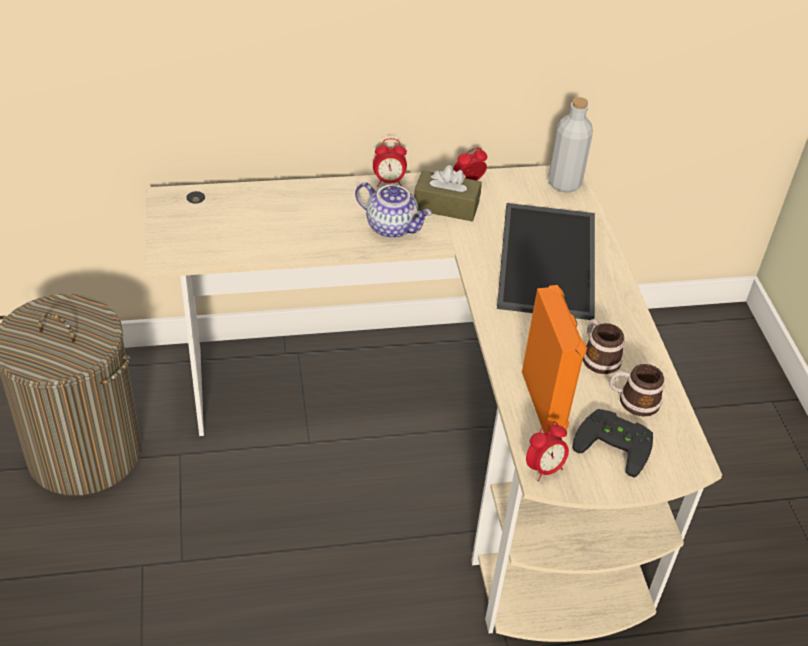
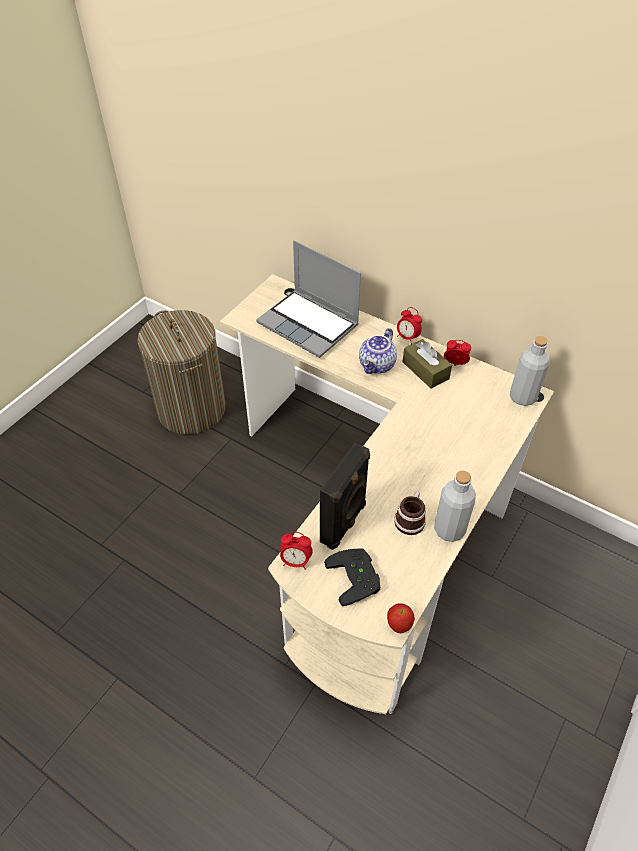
camera: 45 degrees right, 5 degrees up
teapot [355,182,432,238] -> teapot turned 45 degrees clockwise [359,328,397,374]
tray [497,203,595,320] -> none
orange speaker [522,285,587,433] -> black speaker [320,443,370,550]
mug [609,364,665,417] -> none
none -> laptop [256,241,361,358]
none -> apple [387,603,415,633]
none -> grey bottle [434,471,476,542]

